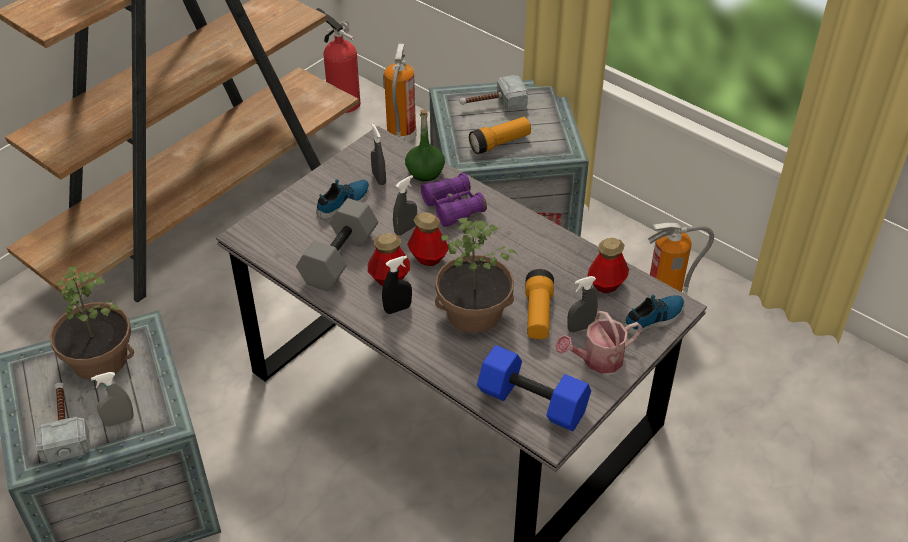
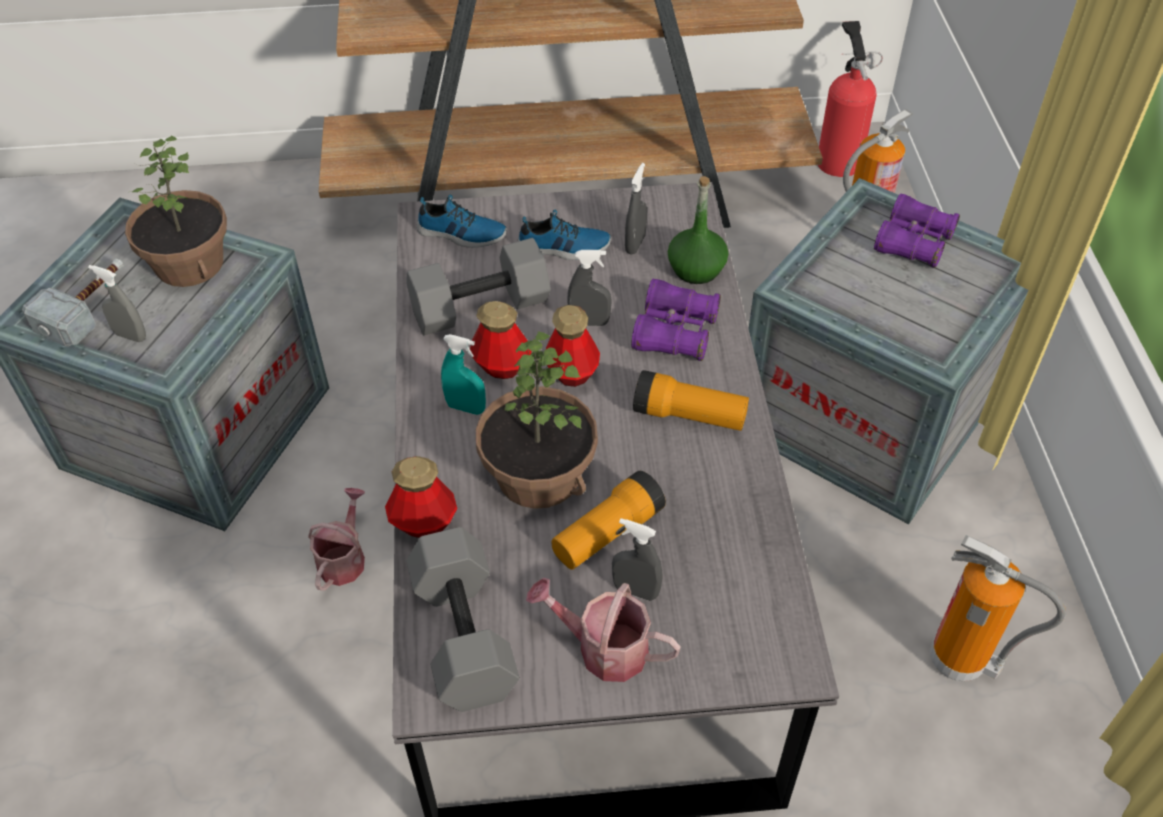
camera: 45 degrees right, 5 degrees up
black spray bottle [382,256,412,314] -> turquoise spray bottle [441,334,486,415]
hammer [459,75,528,111] -> purple binoculars [874,194,960,268]
flashlight [469,117,531,154] -> flashlight moved to [633,370,749,431]
blue dumbbell [477,345,591,431] -> grey dumbbell [406,527,520,712]
bottle [587,238,629,293] -> bottle moved to [385,456,457,538]
shoe [623,294,684,336] -> shoe moved to [417,195,507,248]
none -> watering can [308,488,365,590]

